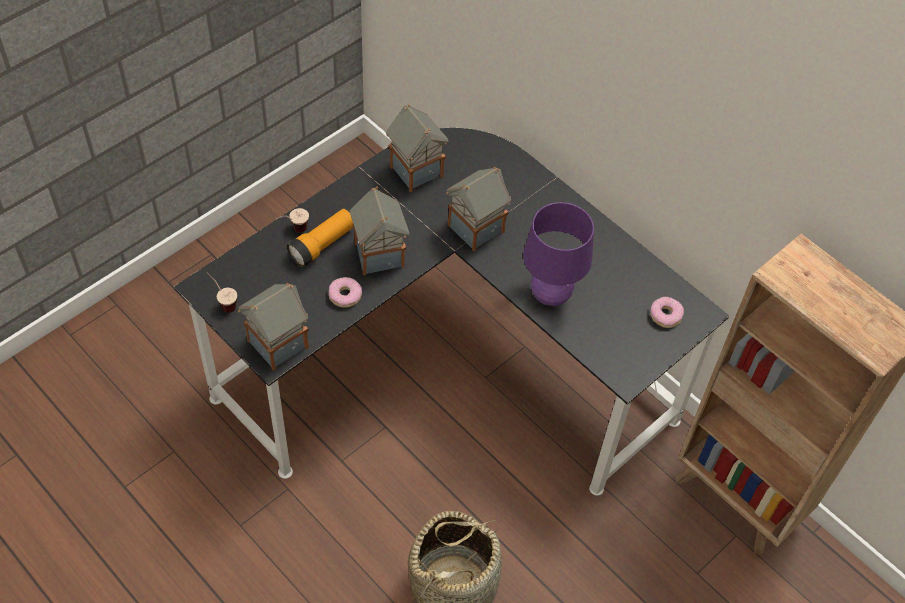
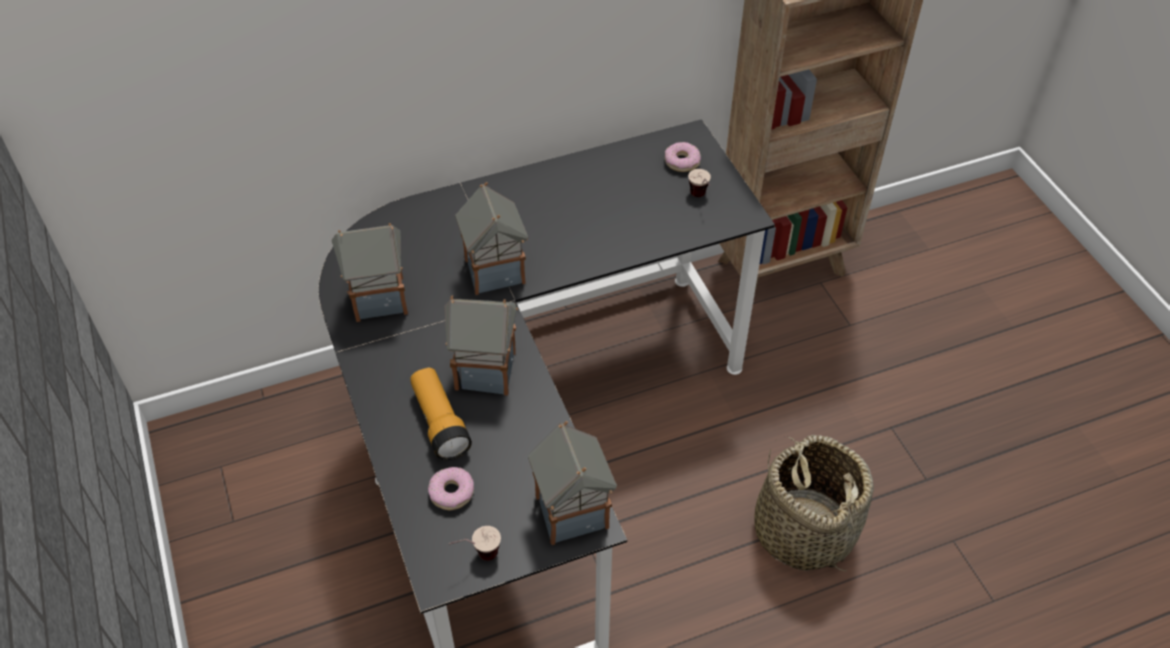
camera: 65 degrees left, 5 degrees down
cup [275,208,309,233] -> cup moved to [688,169,711,197]
donut [329,277,362,308] -> donut moved to [428,467,474,511]
purple table lamp [523,202,594,306] -> none

